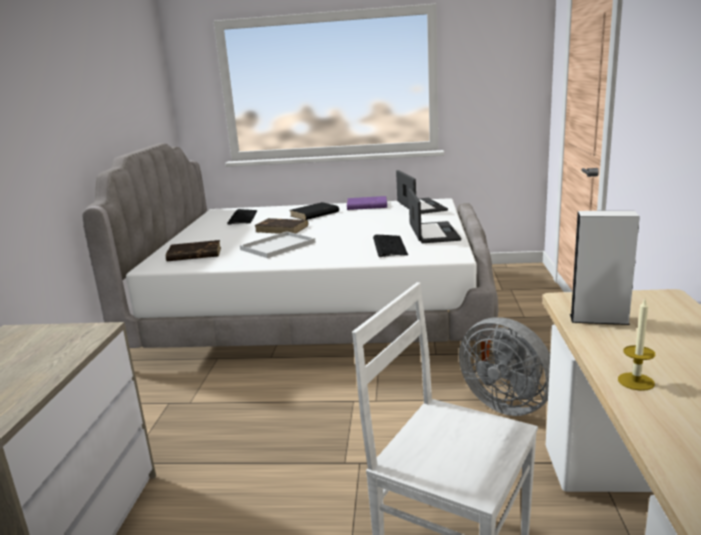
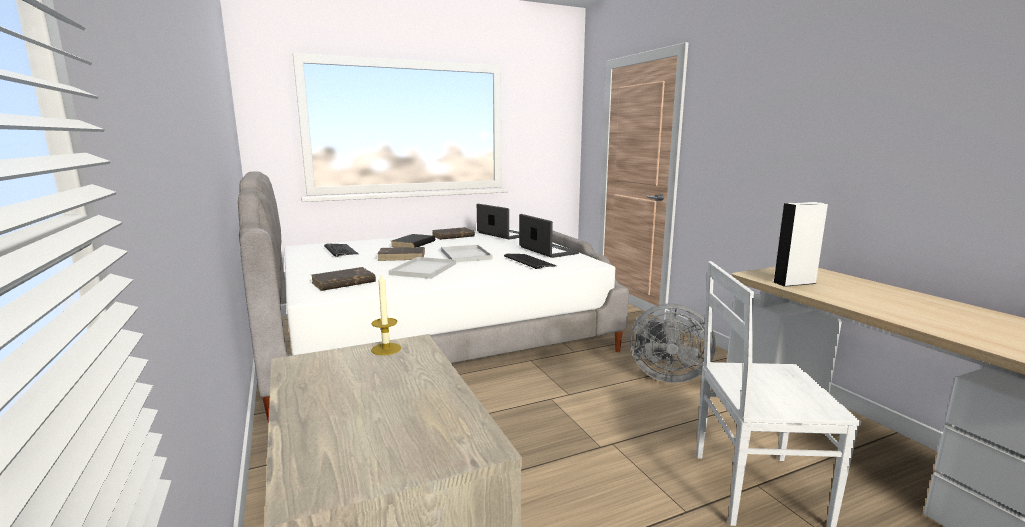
camera: 30 degrees left, 5 degrees down
purple book [347,196,387,210] -> brown book [432,227,475,240]
candle [618,299,655,391] -> candle moved to [371,273,401,355]
none -> white tray [441,245,493,262]

